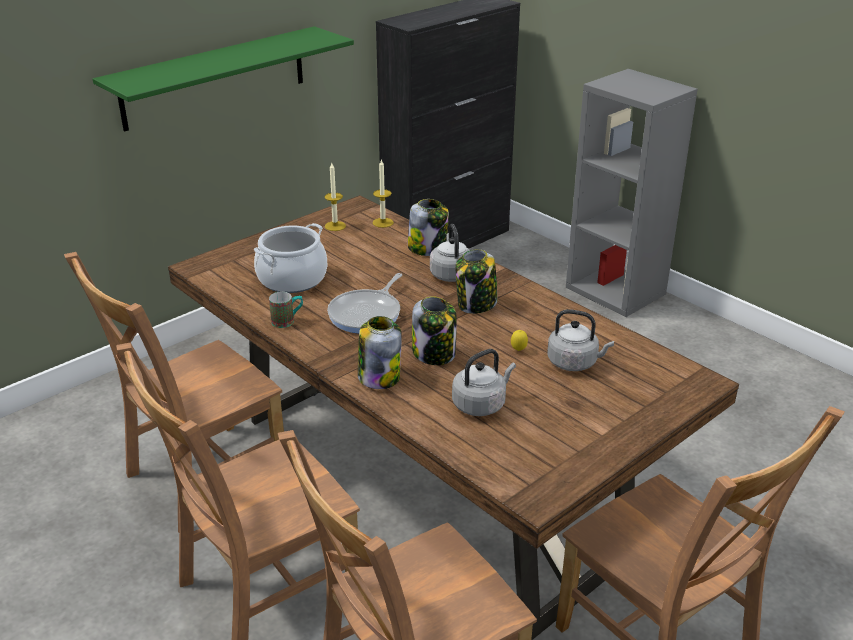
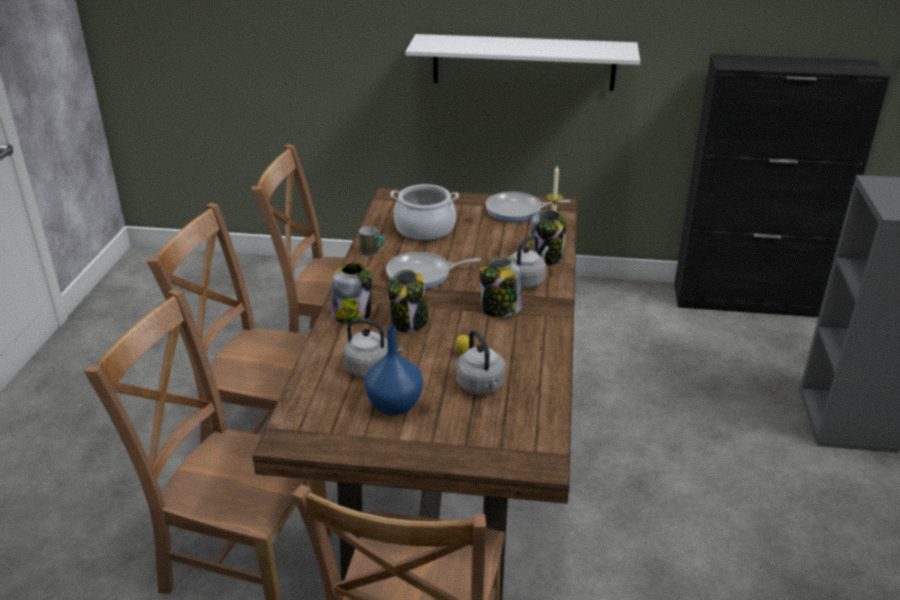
camera: 50 degrees right, 0 degrees up
green shelf [93,26,354,132] -> white shelf [405,34,640,91]
candle [325,163,346,231] -> frying pan [485,192,570,222]
none -> blue vase [364,325,423,415]

